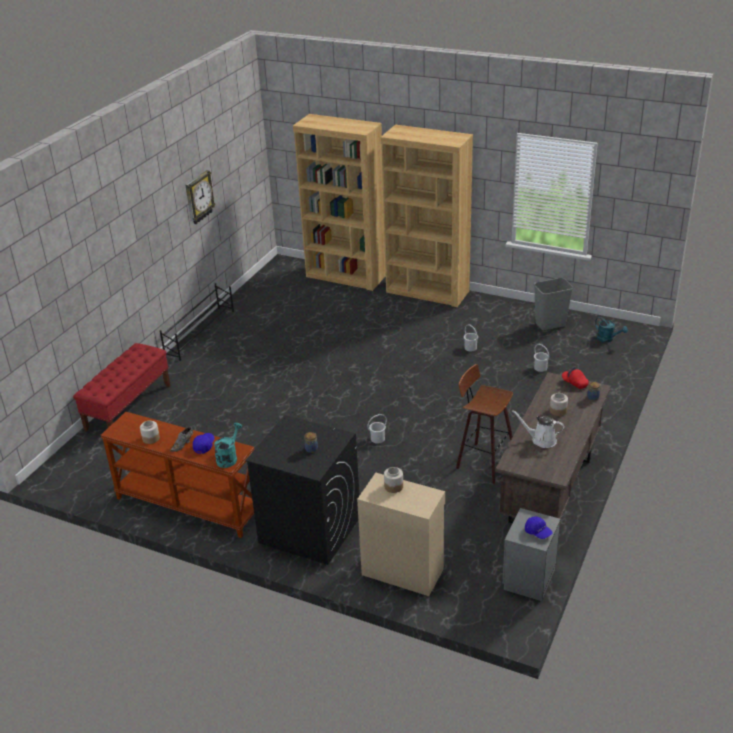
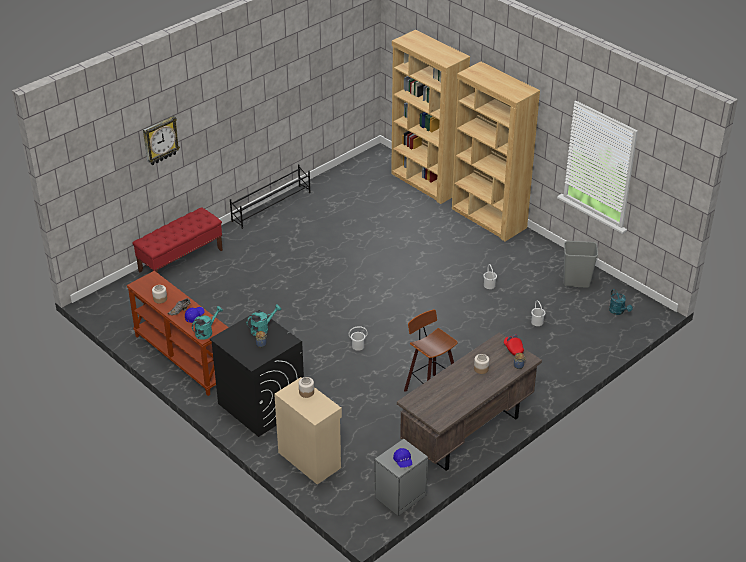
camera: 20 degrees right, 5 degrees up
wall clock [185,170,216,224] -> wall clock moved to [143,116,180,165]
white watering can [512,410,564,448] -> none
none -> turquoise watering can [246,304,281,336]

